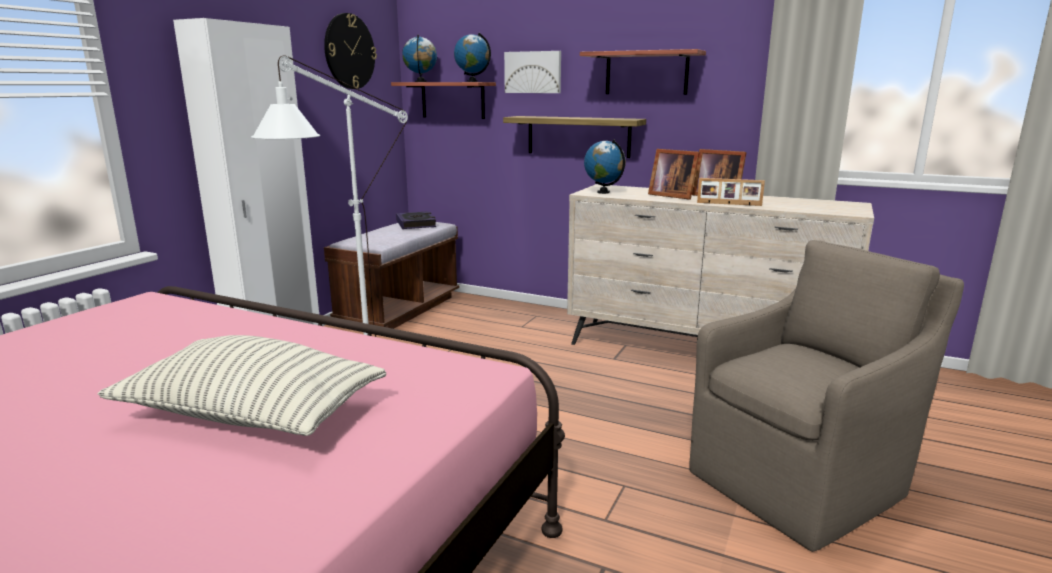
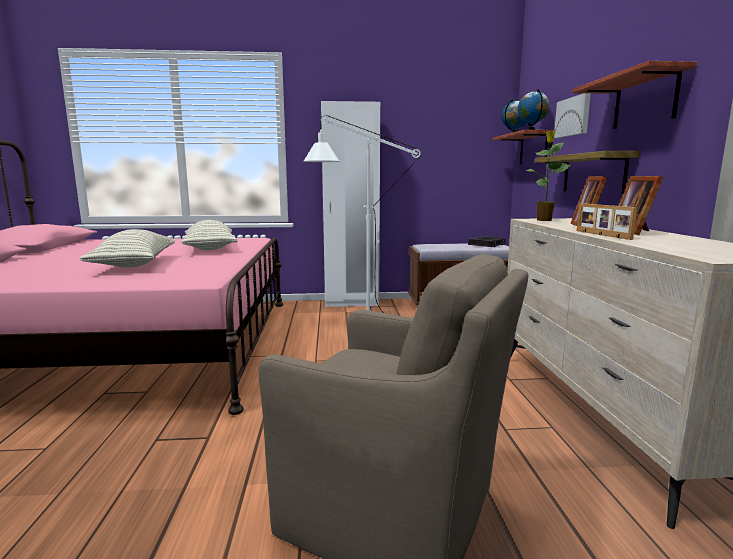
camera: 60 degrees right, 5 degrees down
wall clock [324,13,377,89] -> none
globe [584,139,626,194] -> potted plant [526,131,571,221]
none -> pillow [181,220,237,250]

